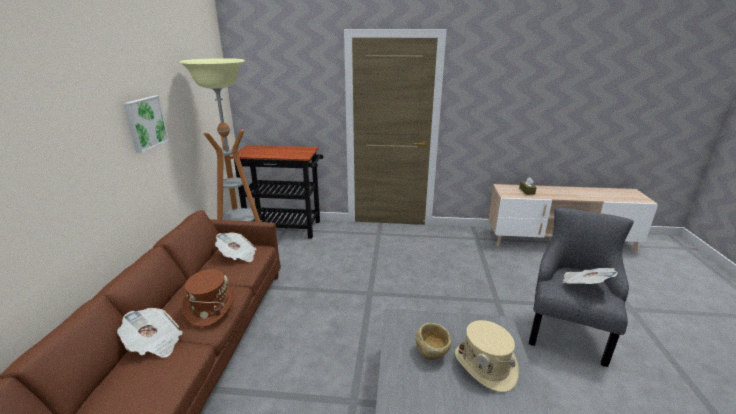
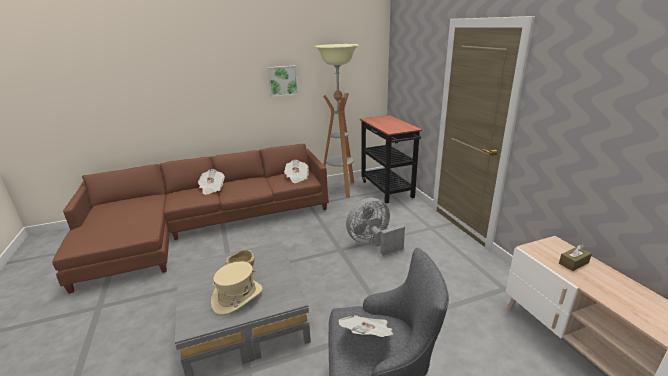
camera: 65 degrees right, 0 degrees up
brown hat [182,269,235,327] -> none
none -> grey fan [346,198,405,256]

